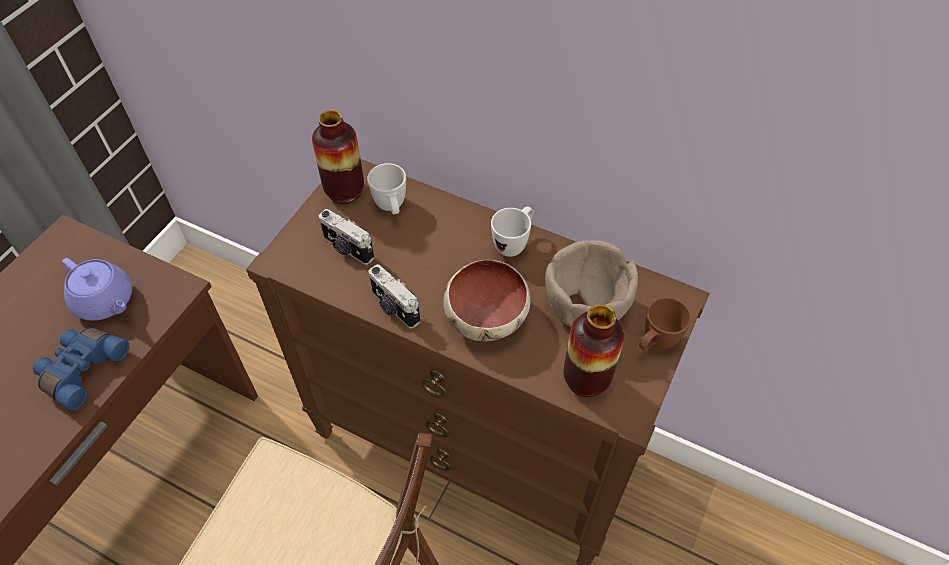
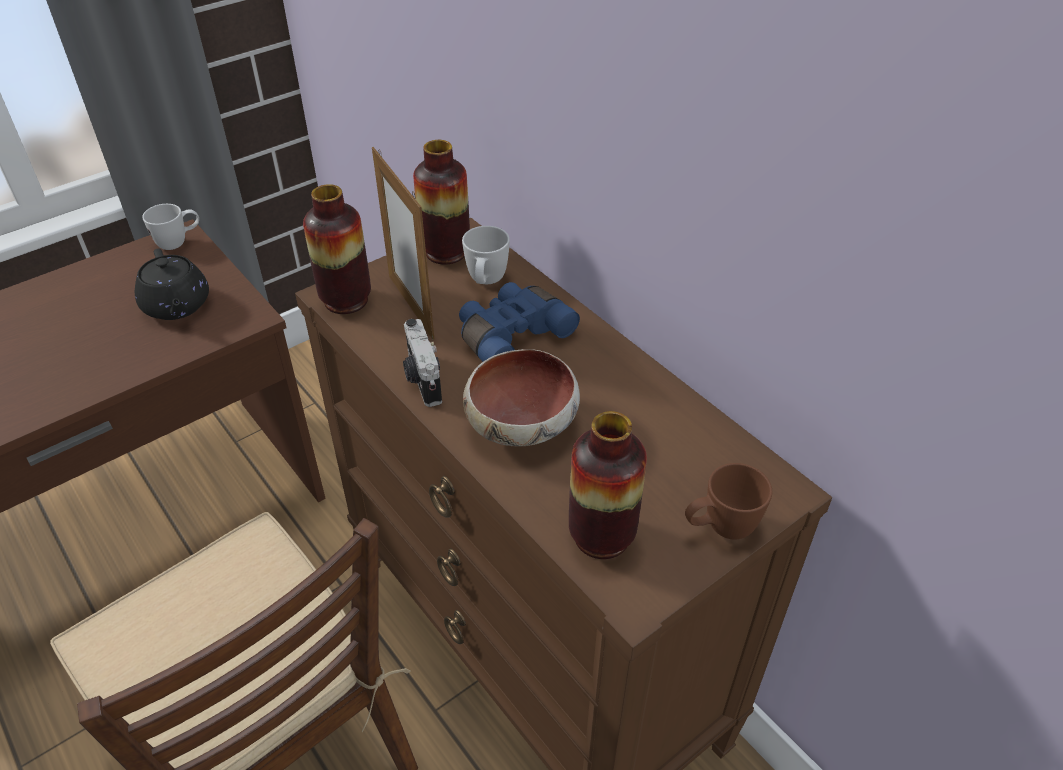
camera: 25 degrees right, 10 degrees down
blue binoculars [33,328,129,411] -> blue binoculars moved to [459,282,580,362]
purple teapot [62,258,132,321] -> black teapot [135,249,209,320]
camera [319,209,374,265] -> picture frame [372,147,434,340]
white mug [491,206,534,257] -> white mug moved to [142,204,199,250]
brown bowl [545,240,638,327] -> none
none -> vase [303,184,371,314]

